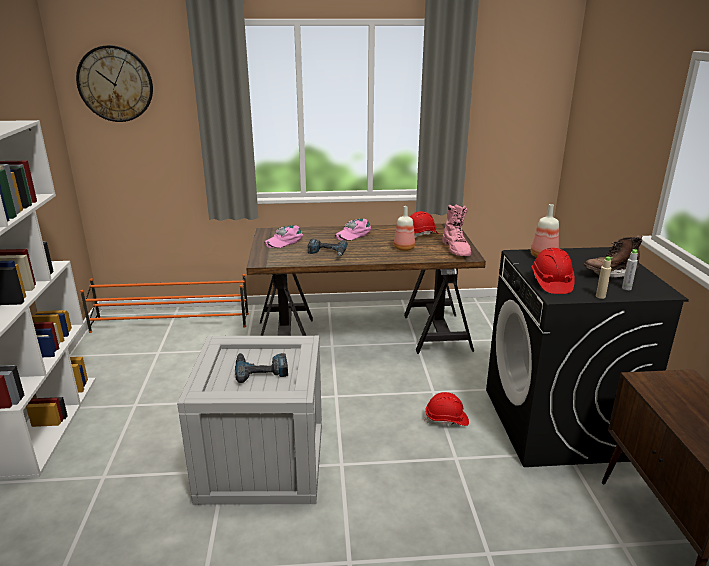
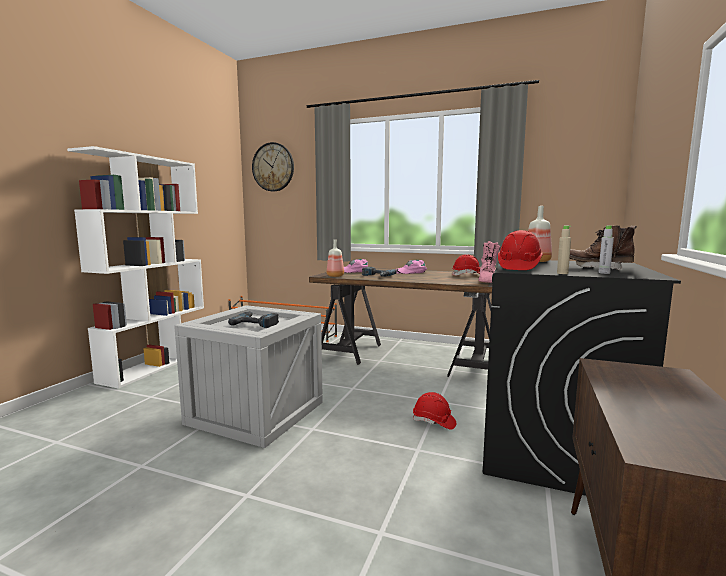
camera: 25 degrees right, 15 degrees down
bottle [394,206,415,251] -> bottle moved to [327,240,344,277]

